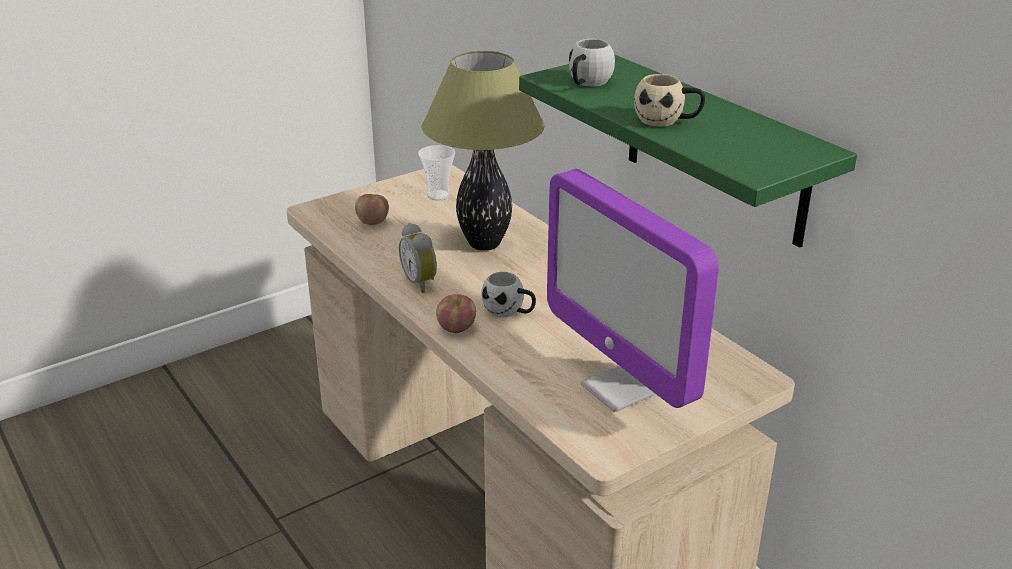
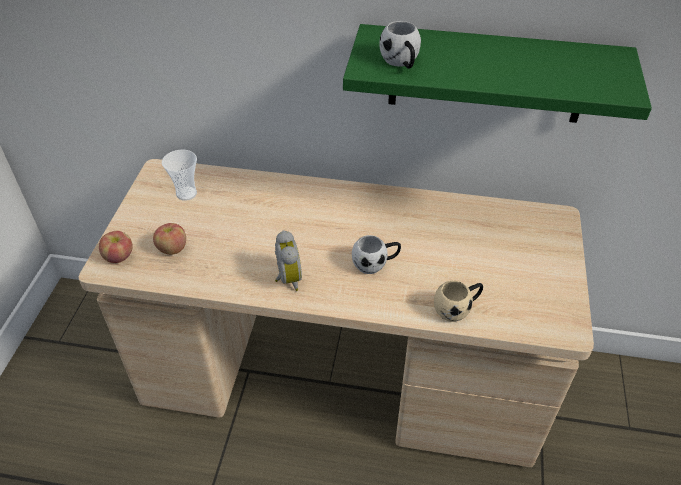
camera: 45 degrees left, 15 degrees up
alarm clock [399,223,437,293] -> alarm clock turned 120 degrees counterclockwise [275,230,302,291]
table lamp [422,50,545,251] -> none
apple [436,294,476,333] -> apple moved to [99,231,133,263]
monitor [547,169,719,412] -> none
beige mug [634,74,705,127] -> beige mug moved to [434,281,483,322]

